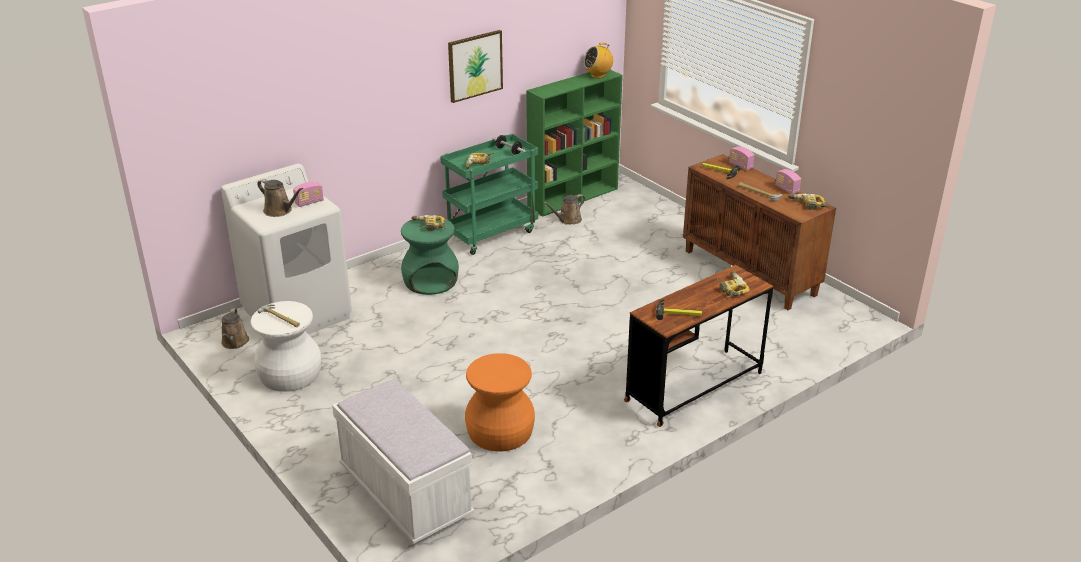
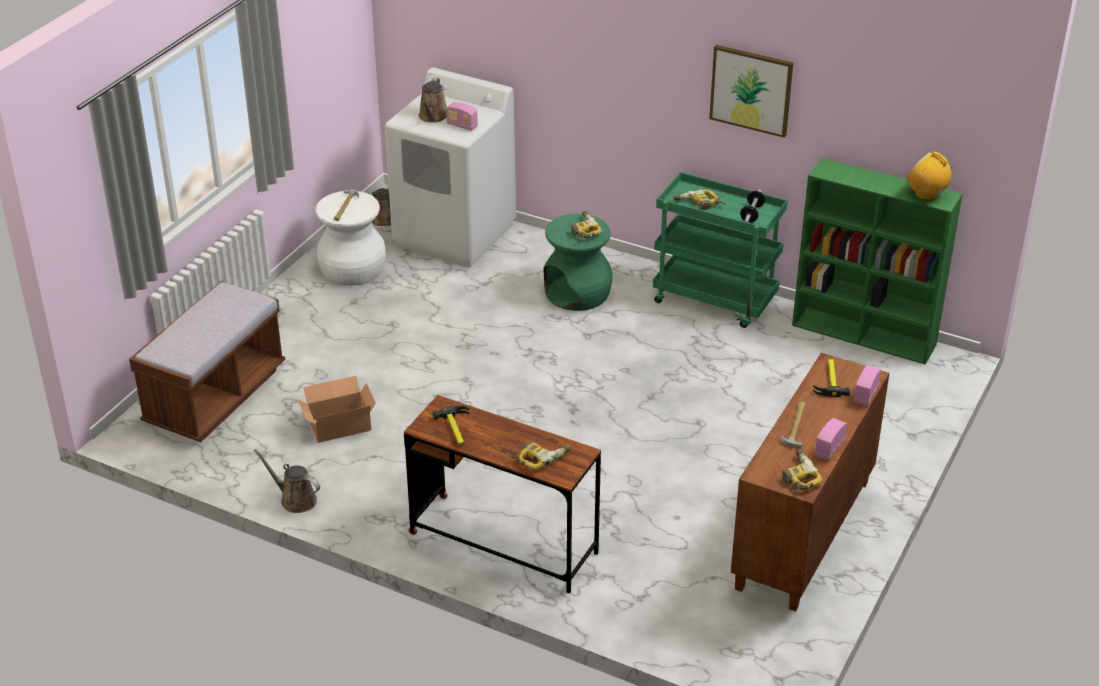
camera: 65 degrees right, 5 degrees up
white bench [332,379,474,544] -> brown bench [129,281,285,442]
orange stool [465,353,535,451] -> cardboard box [298,376,376,443]
brown watering can [543,194,585,225] -> brown watering can moved to [254,449,320,513]

